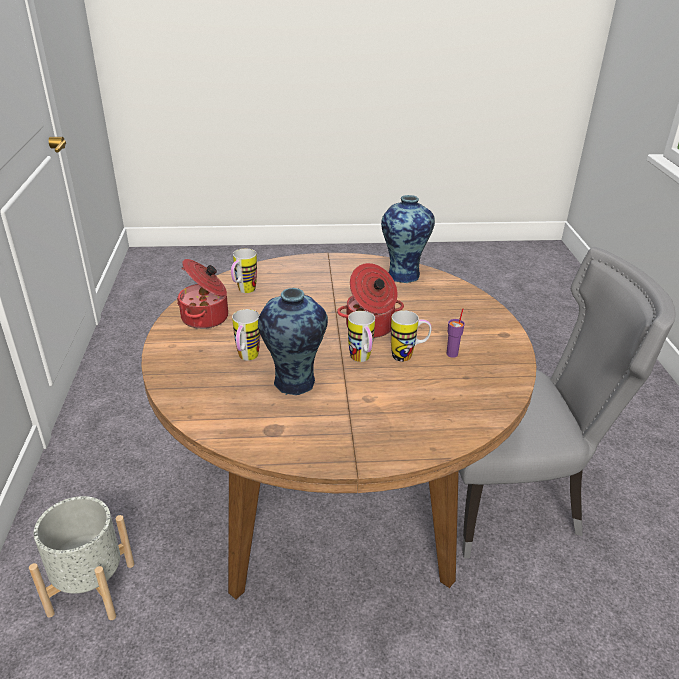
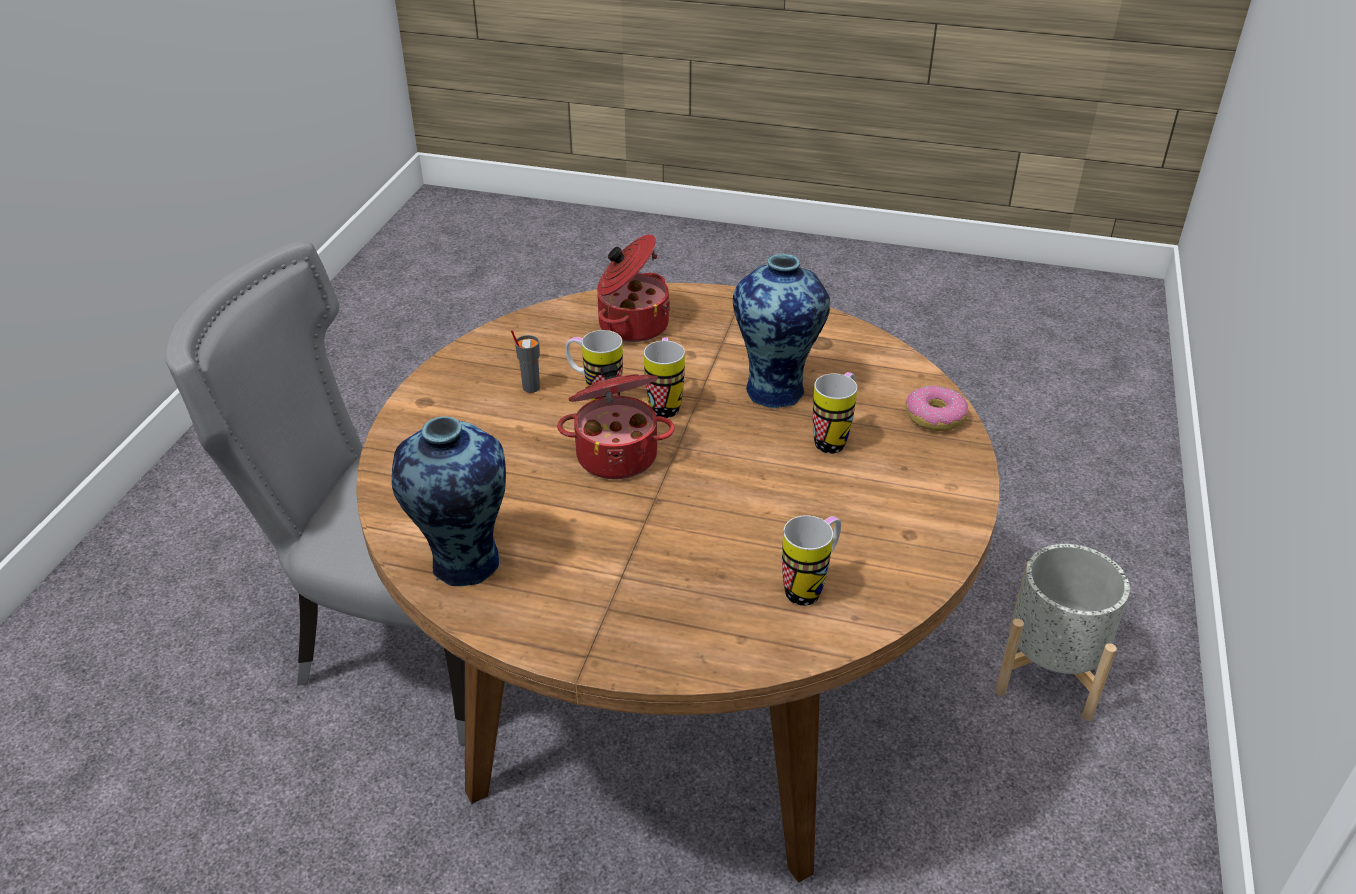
camera: 160 degrees left, 5 degrees up
cooking pot [177,259,228,329] -> cooking pot moved to [597,234,670,342]
purple cup [446,308,465,358] -> grey cup [511,330,540,393]
none -> donut [906,385,968,431]

